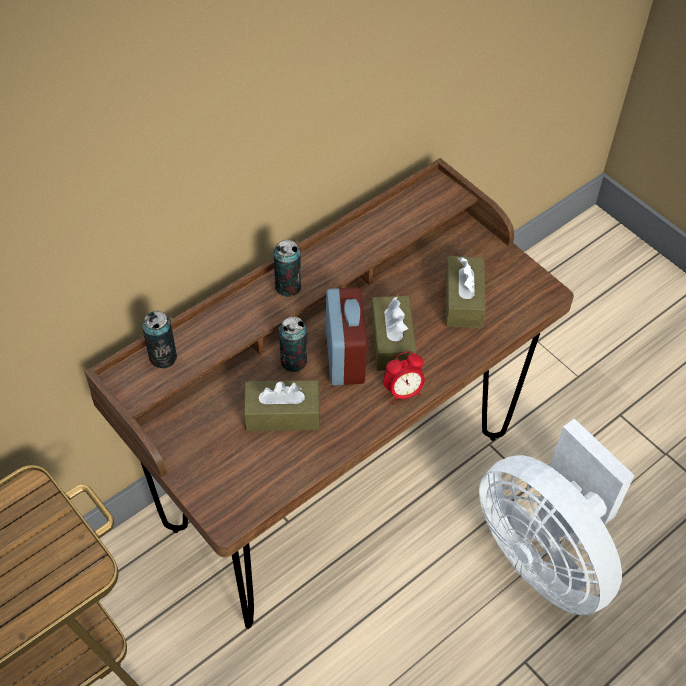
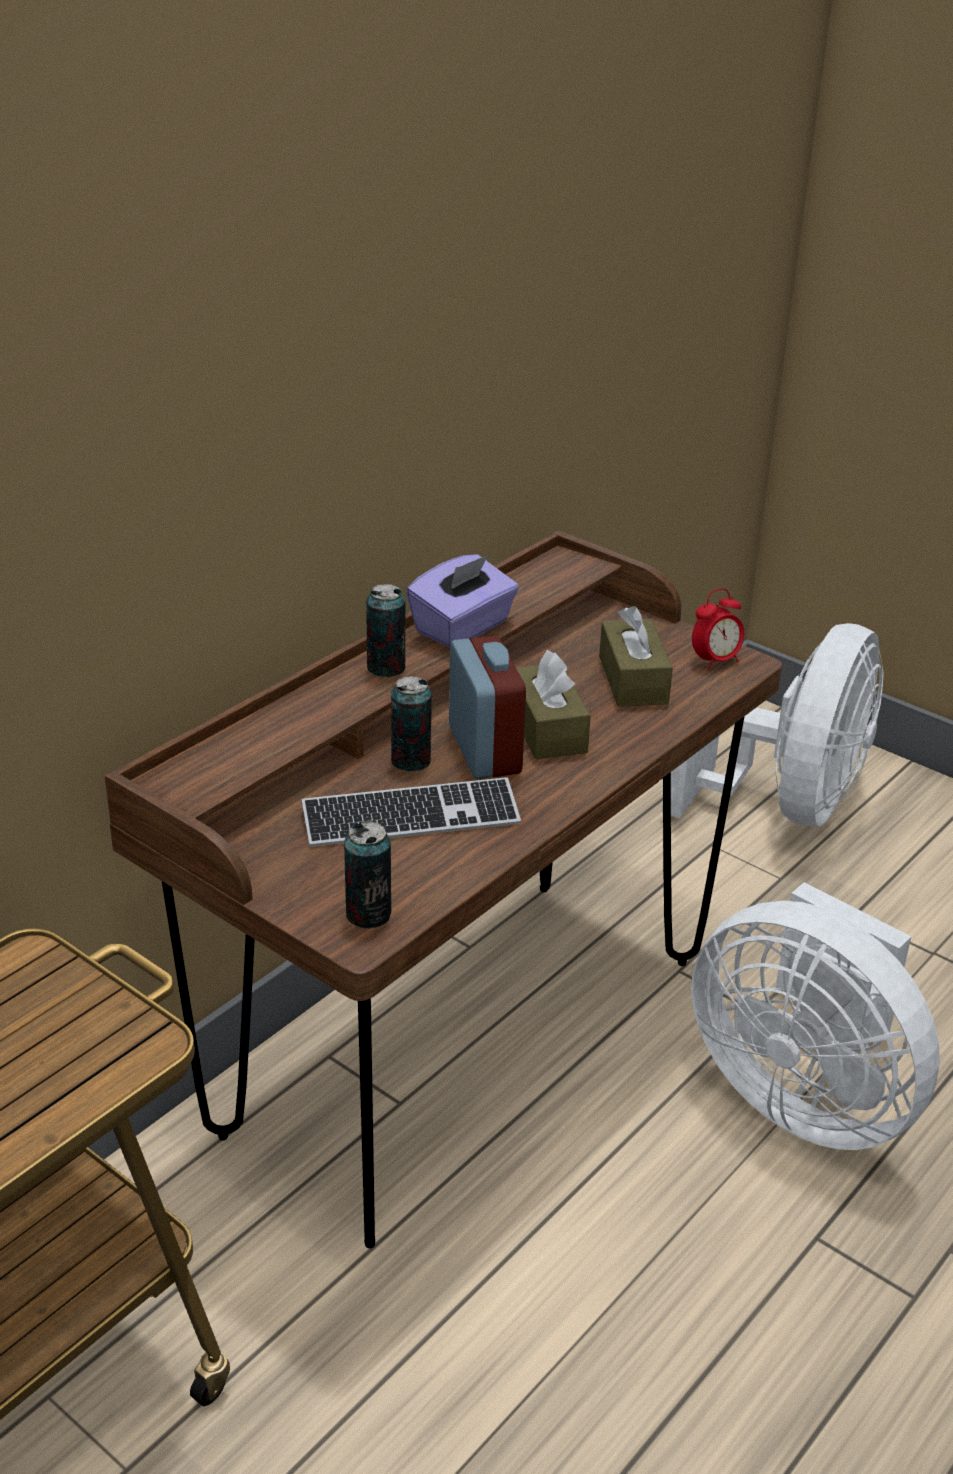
camera: 10 degrees left, 20 degrees down
can [142,311,177,368] -> can moved to [344,821,391,928]
brown tissue box [244,380,320,431] -> keyboard [302,777,521,847]
alarm clock [383,351,425,404] -> alarm clock moved to [692,588,744,671]
none -> purple tissue box [406,554,519,648]
none -> white fan [662,623,883,826]

